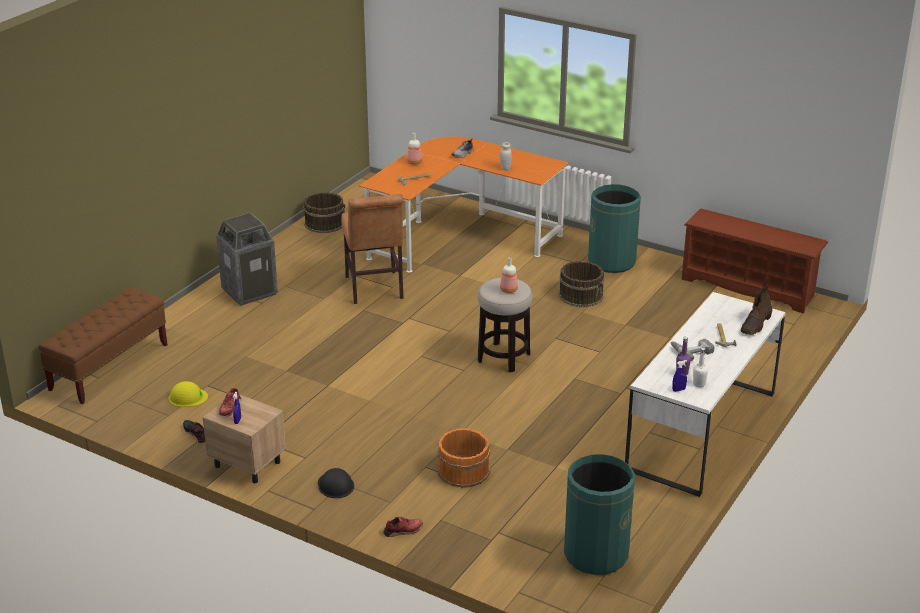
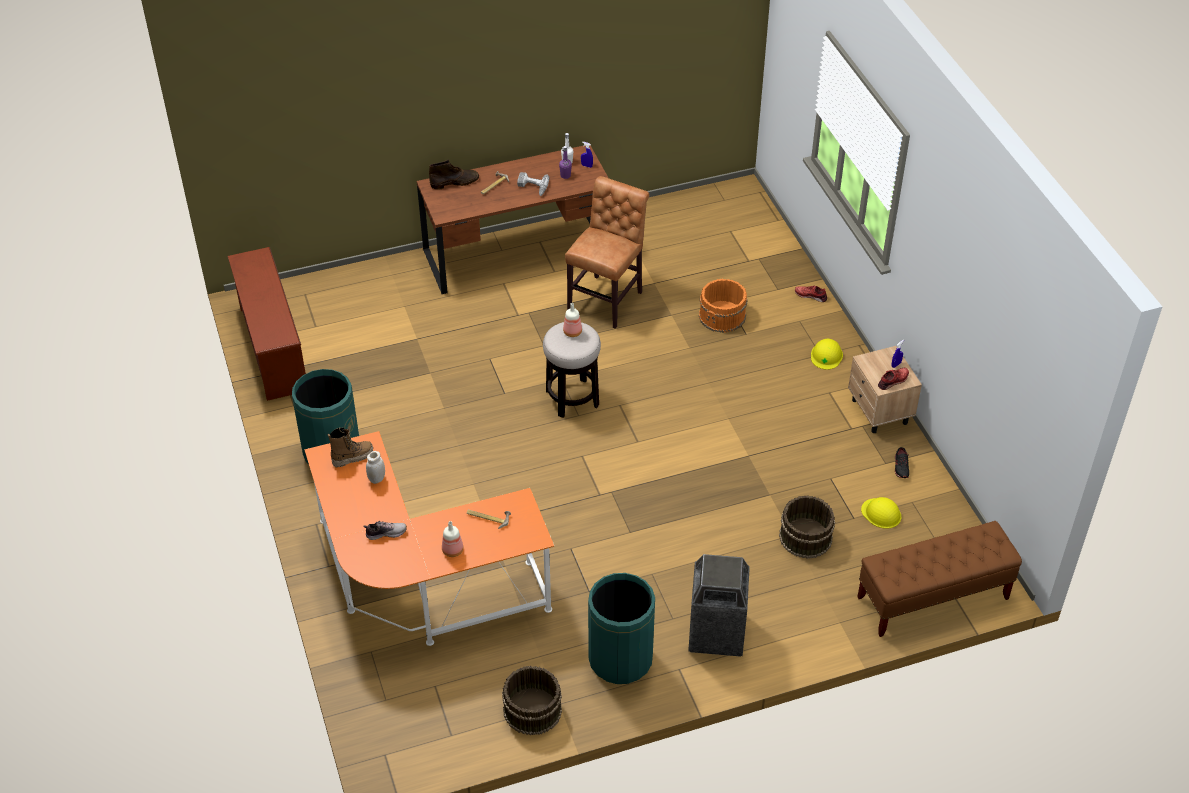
camera: 140 degrees left, 15 degrees up
black hard hat [318,468,354,498] -> yellow hard hat [811,339,843,370]
brown chair [341,194,404,304] -> brown chair moved to [565,176,649,329]
brown bucket [559,261,605,307] -> brown bucket moved to [779,495,835,559]
green trash can [564,454,635,575] -> green trash can moved to [588,573,655,684]
white desk [625,292,785,497] -> brown desk [417,145,608,294]
none -> boot [328,427,373,467]

